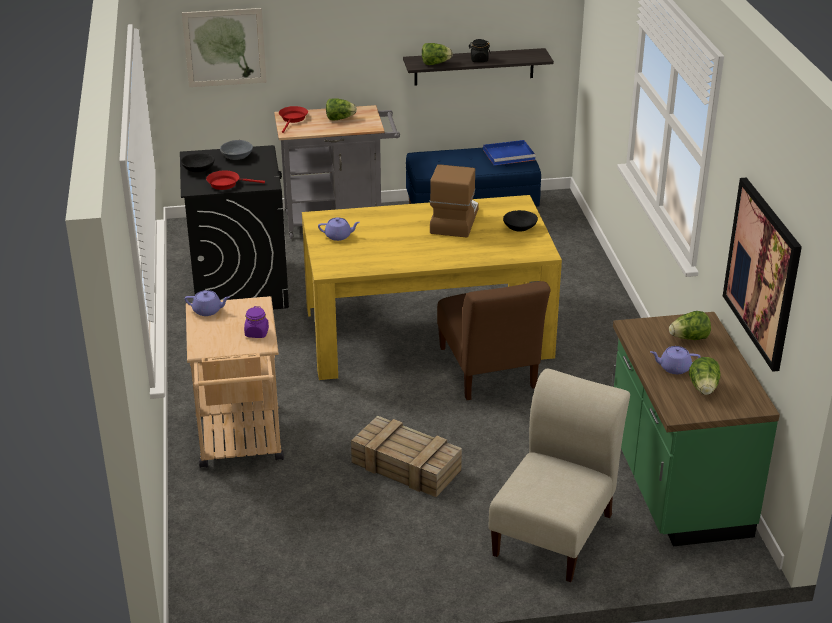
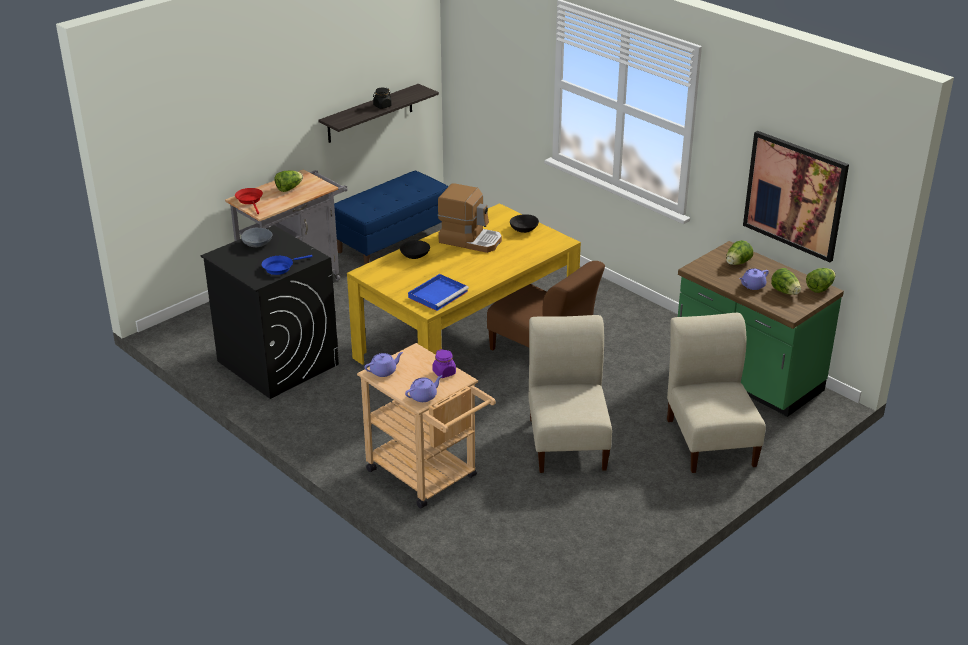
camera: 35 degrees left, 0 degrees up
black bowl [181,153,214,172] -> black bowl moved to [400,240,430,259]
picture [182,8,267,87] -> none
red frying pan [206,170,265,190] -> blue frying pan [262,255,312,275]
purple teapot [318,217,360,241] -> purple teapot moved to [405,375,442,402]
crate [351,416,462,497] -> beige chair [529,315,612,473]
lettuce [422,43,453,65] -> lettuce moved to [806,268,835,293]
coffee machine [430,164,479,238] -> coffee machine turned 135 degrees clockwise [438,183,502,253]
blue tray [483,140,536,165] -> blue tray moved to [408,274,469,311]

